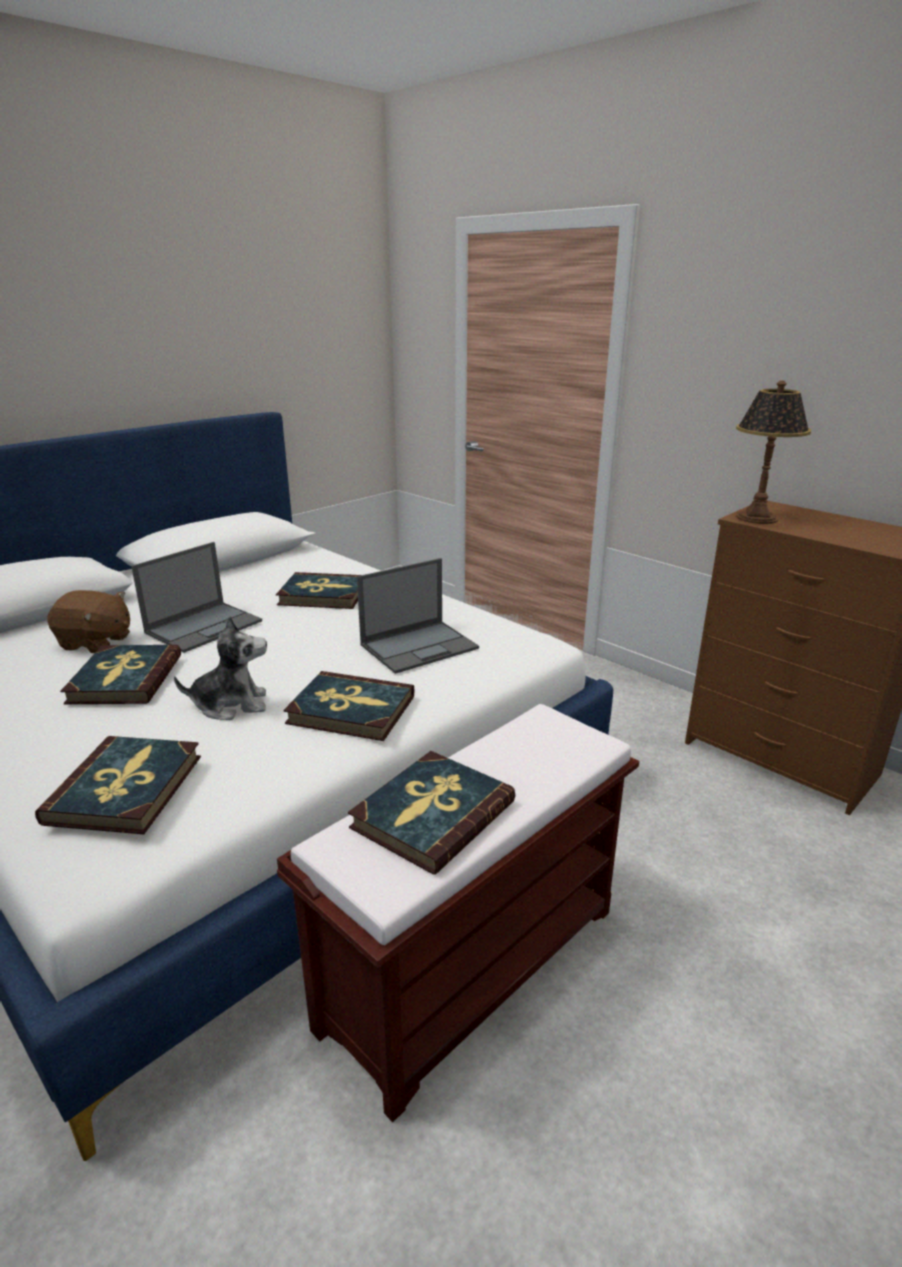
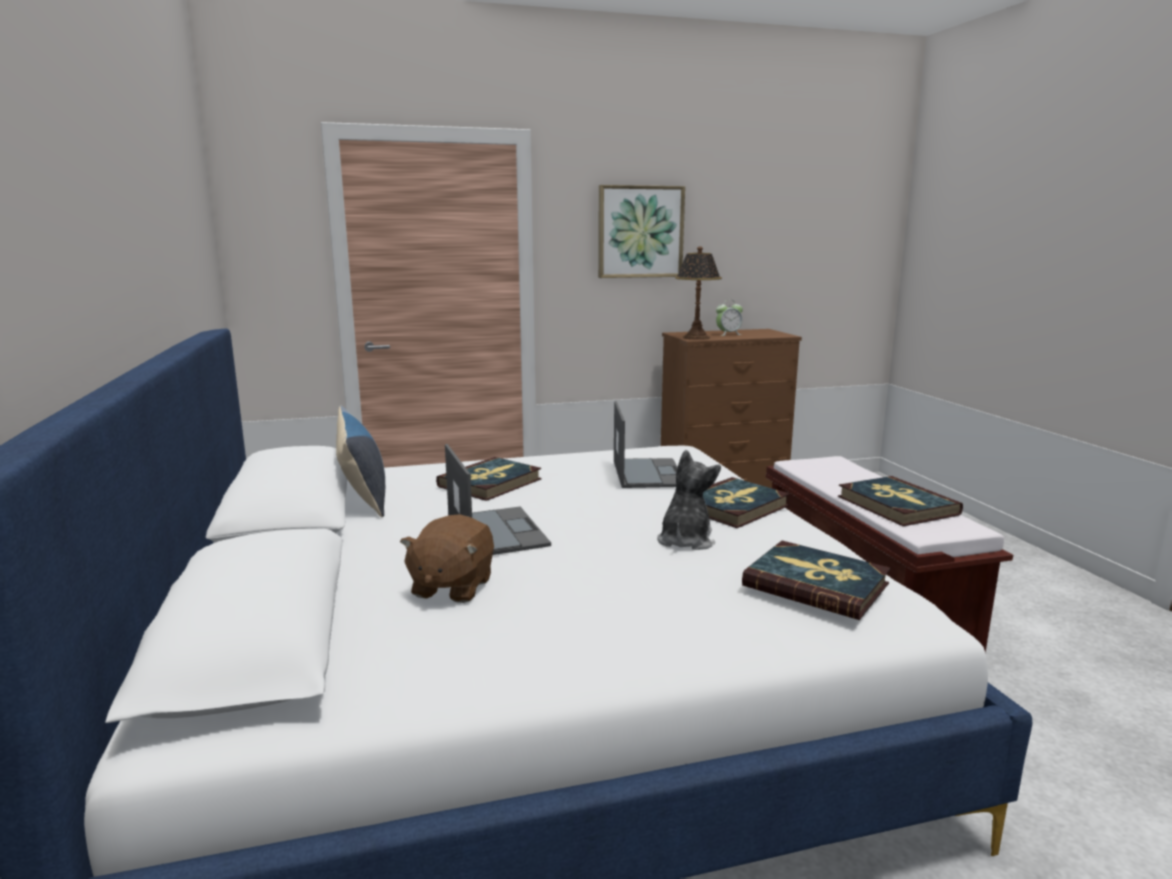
camera: 60 degrees left, 10 degrees down
brown plush toy [47,590,130,653] -> brown plush toy turned 150 degrees clockwise [400,514,494,603]
book [60,645,181,704] -> none
none -> pillow [336,405,385,517]
none -> picture [598,185,685,278]
none -> alarm clock [716,302,743,336]

